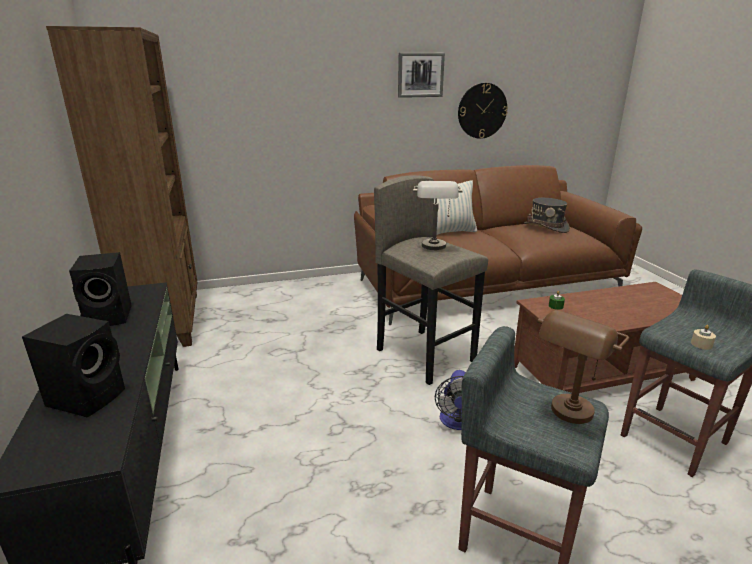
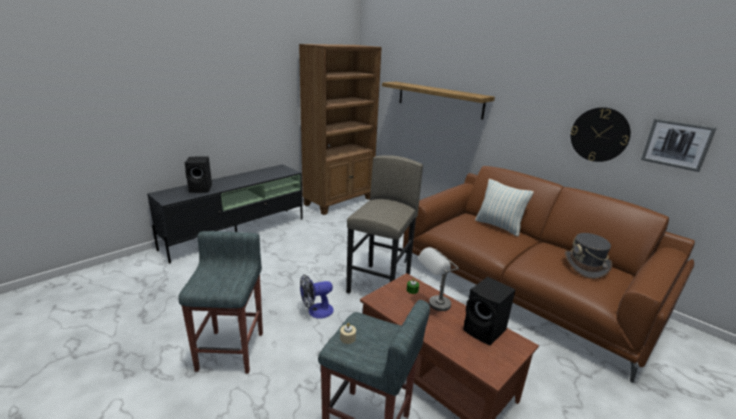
camera: 60 degrees right, 0 degrees up
black speaker [69,252,132,326] -> black speaker moved to [463,277,516,345]
picture [398,53,445,98] -> picture moved to [641,118,717,172]
grey table lamp [413,181,463,250] -> grey table lamp moved to [418,247,459,311]
brown table lamp [537,310,629,424] -> none
none -> shelf [382,82,495,119]

